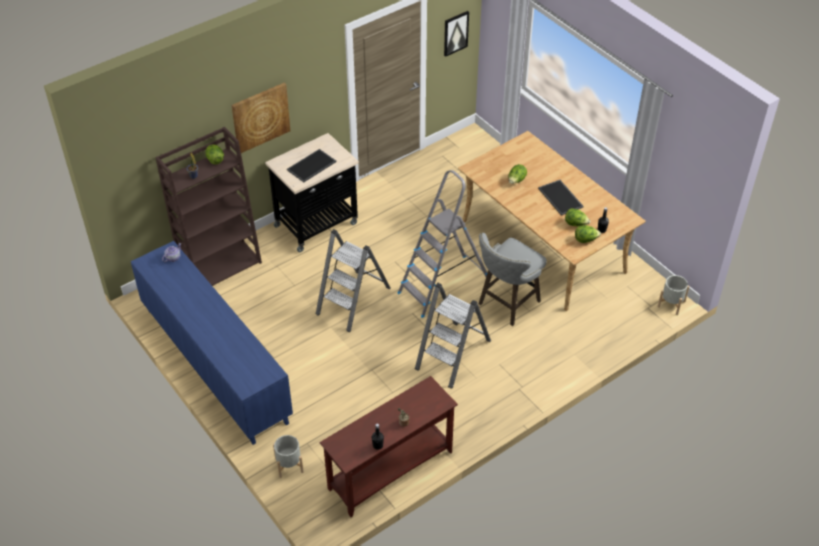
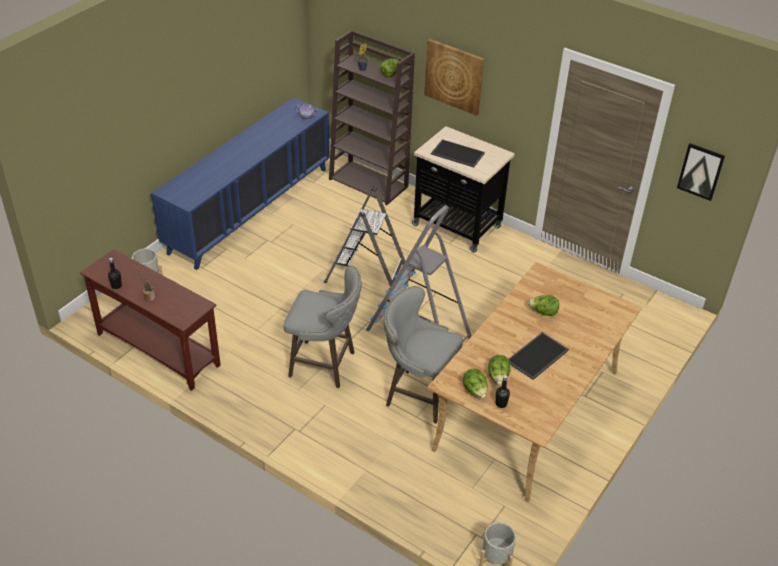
camera: 70 degrees right, 5 degrees down
grey step ladder [415,283,491,389] -> grey stool [283,266,362,388]

